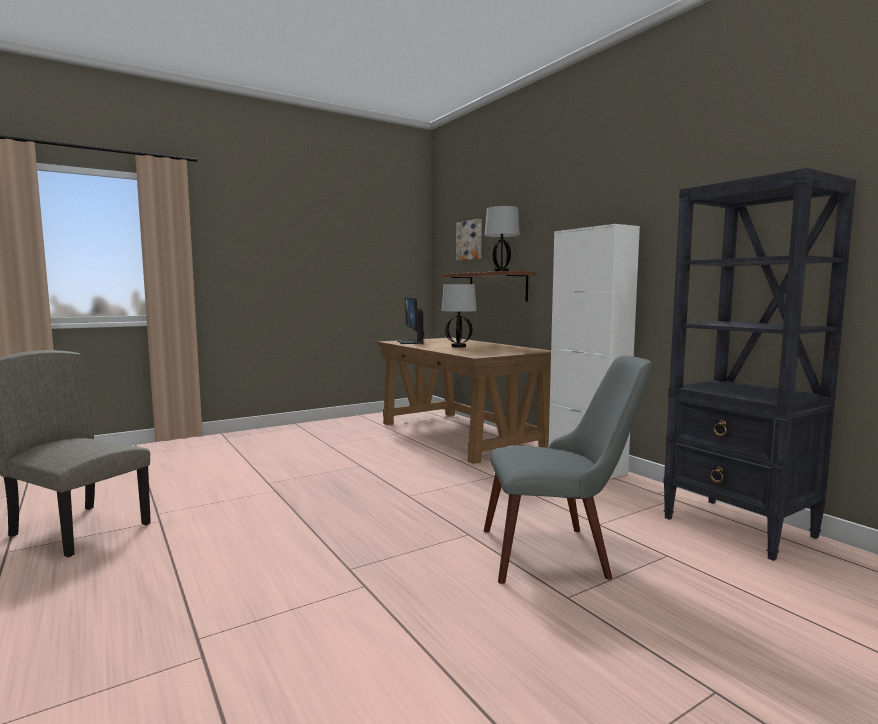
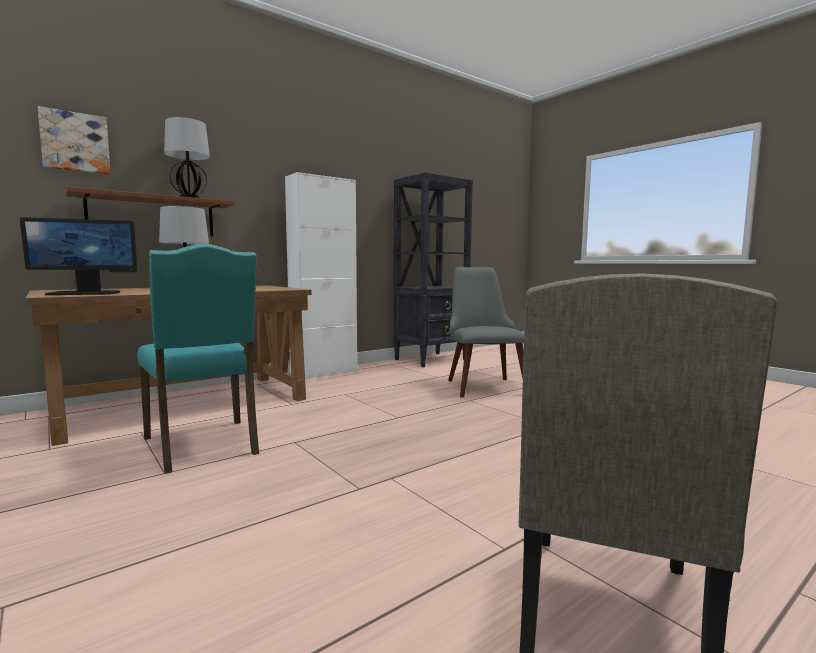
camera: 95 degrees left, 0 degrees up
none -> turquoise chair [137,243,259,474]

